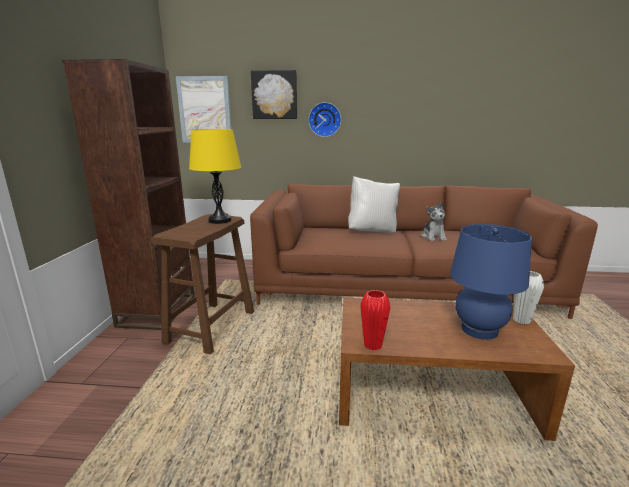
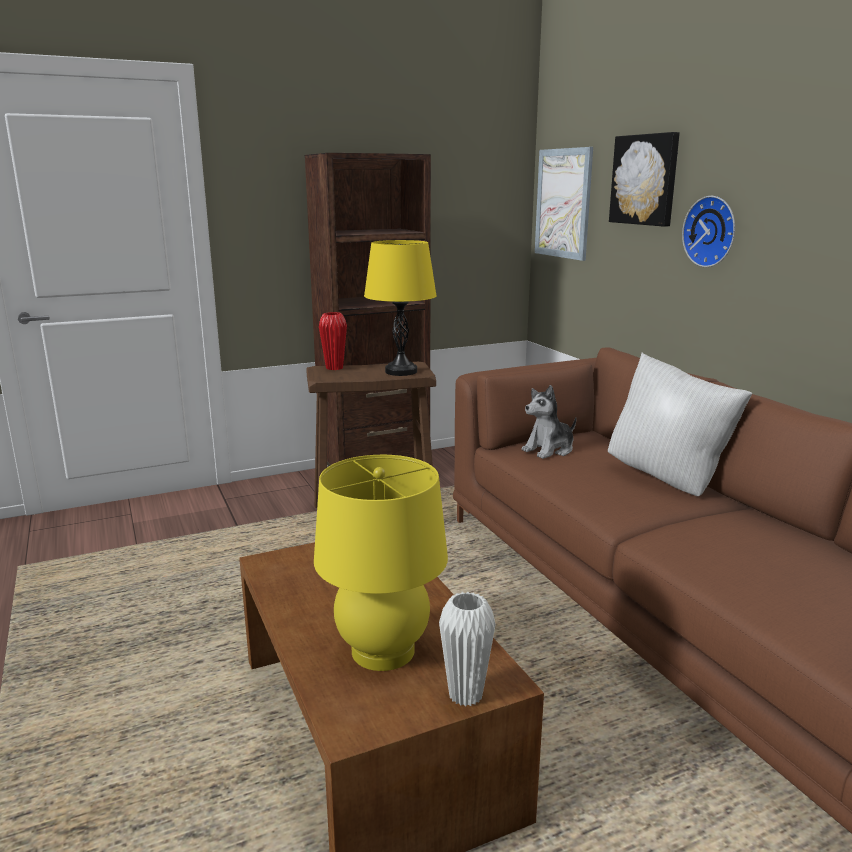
camera: 60 degrees right, 0 degrees up
red vase [360,290,390,351] -> red vase moved to [319,312,347,370]
plush toy [421,202,447,241] -> plush toy moved to [522,385,576,459]
blue table lamp [450,224,532,340] -> yellow table lamp [314,455,448,671]

